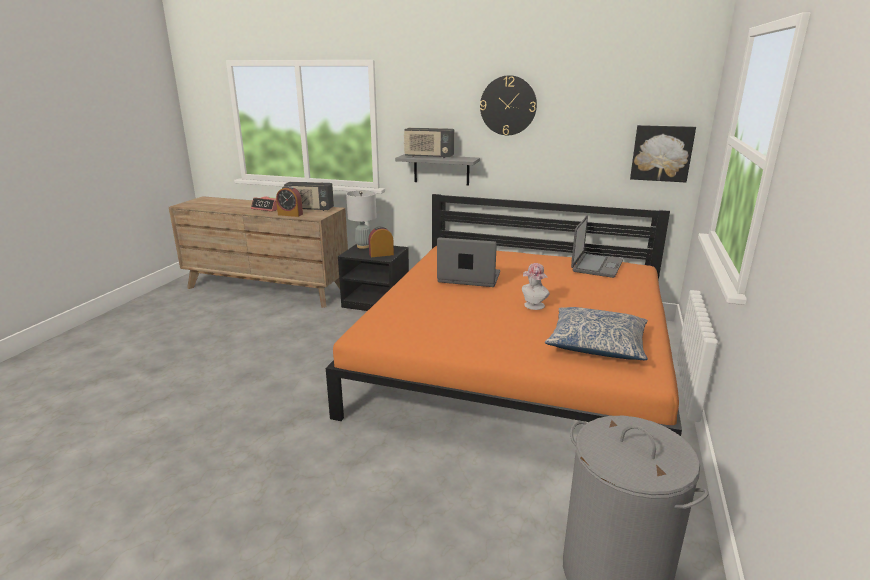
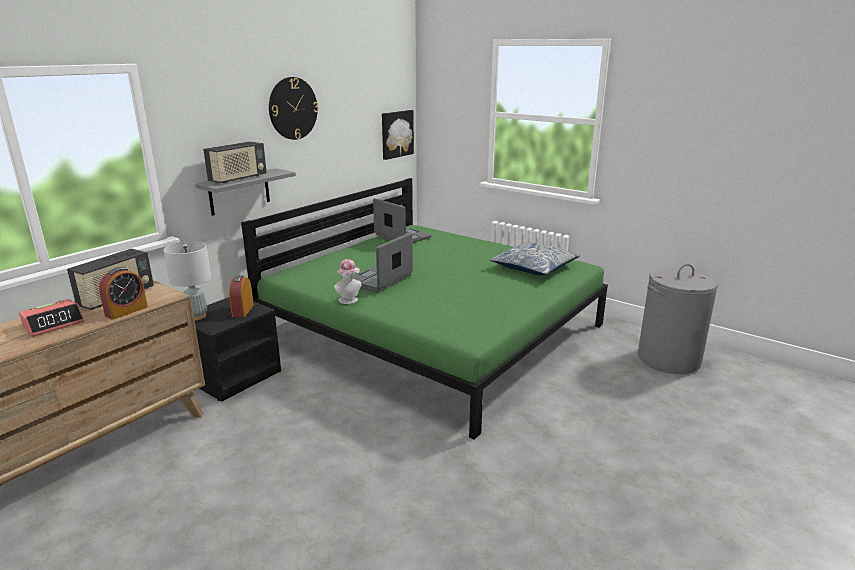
camera: 70 degrees left, 0 degrees up
orange bed [326,194,682,436] -> green bed [241,178,608,440]
hat [522,263,550,310] -> hat moved to [334,259,361,304]

